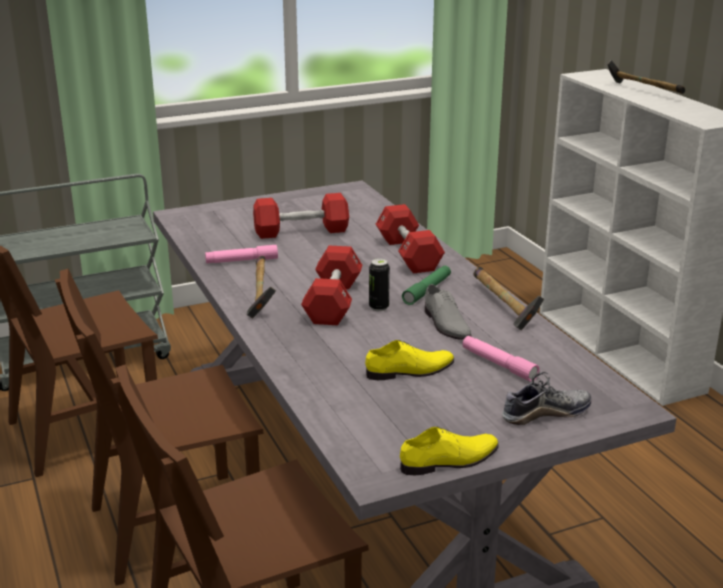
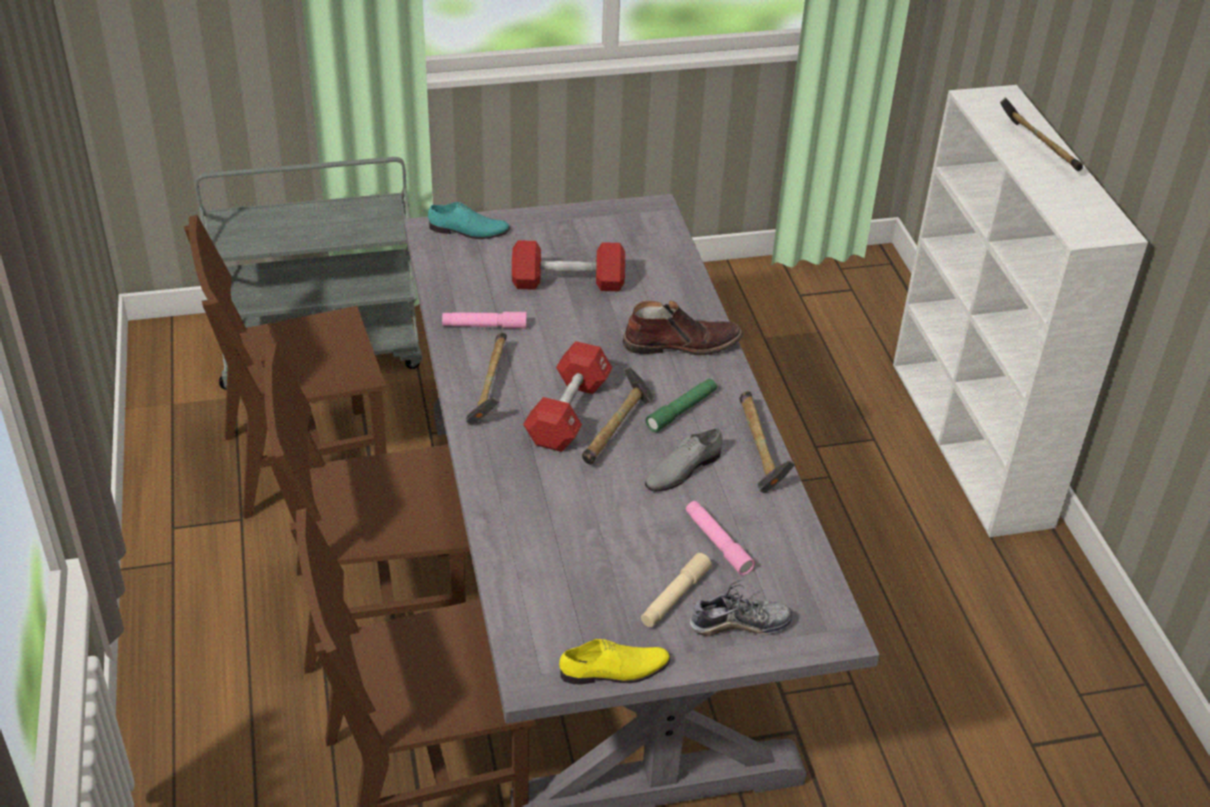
camera: 10 degrees right, 15 degrees up
yellow shoe [365,340,454,380] -> none
can [369,259,390,311] -> hammer [582,367,654,465]
red dumbbell [376,204,445,274] -> brown boot [623,301,743,355]
grey shoe [425,284,472,340] -> grey shoe turned 60 degrees clockwise [645,428,723,492]
none -> turquoise shoe [428,202,510,239]
none -> beige flashlight [641,553,712,627]

